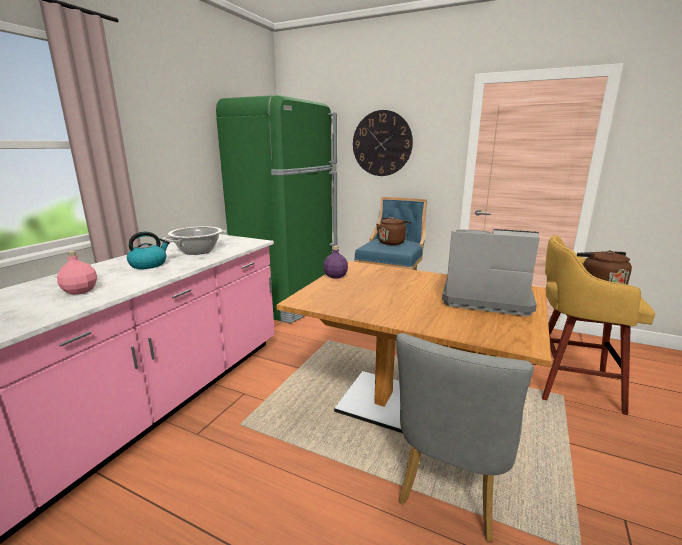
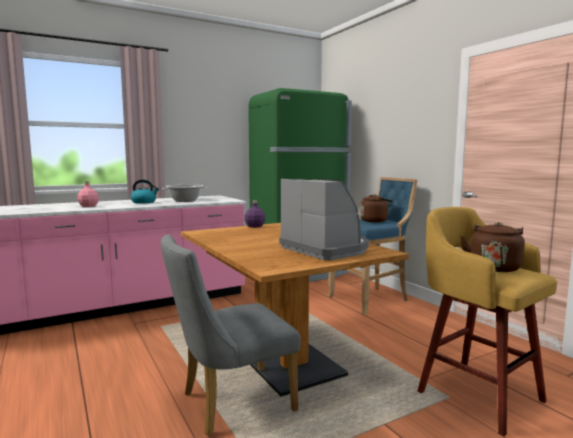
camera: 35 degrees right, 10 degrees down
wall clock [353,110,413,176] -> none

